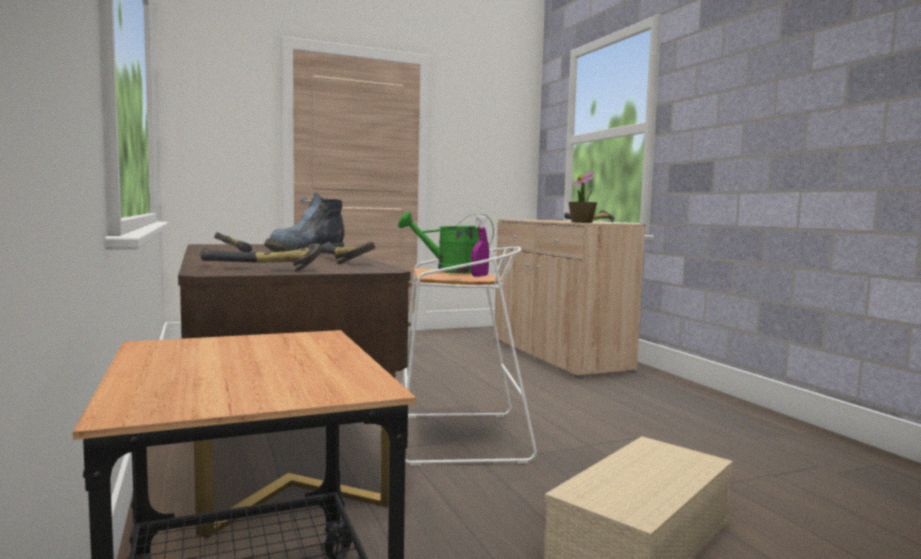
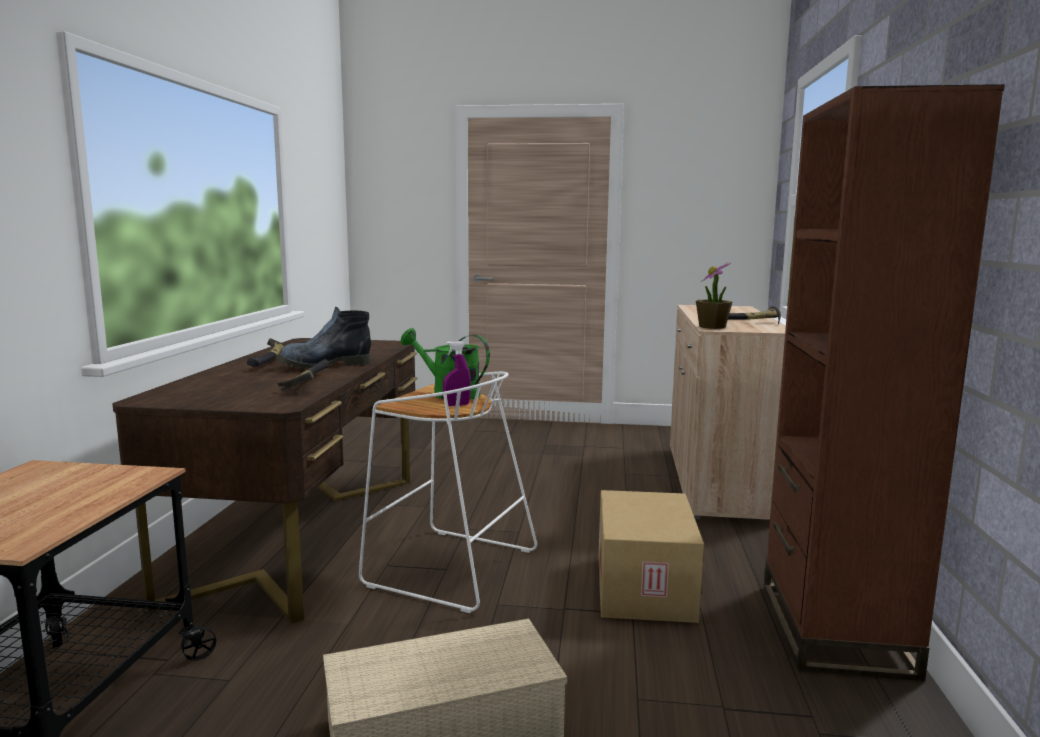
camera: 30 degrees right, 5 degrees up
hammer [200,243,321,272] -> none
none -> cardboard box [599,490,704,623]
none -> brown bookcase [763,84,1005,681]

